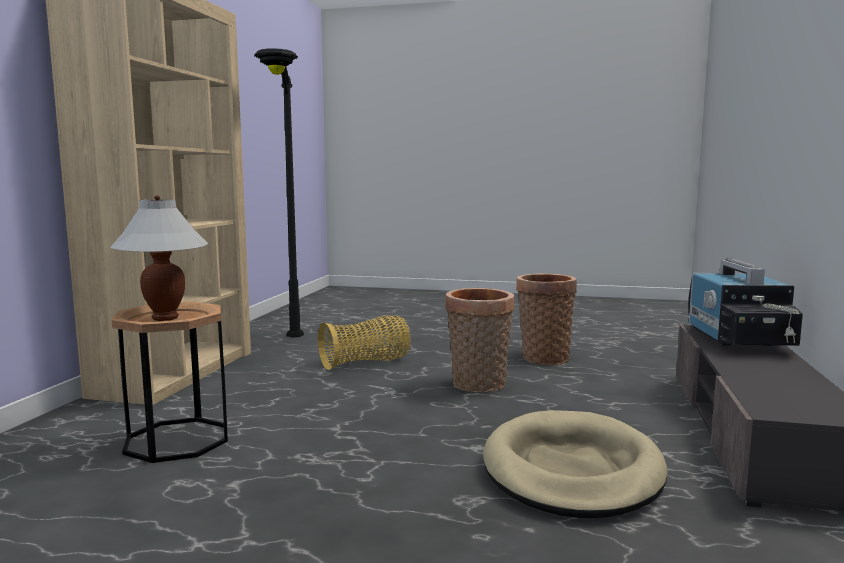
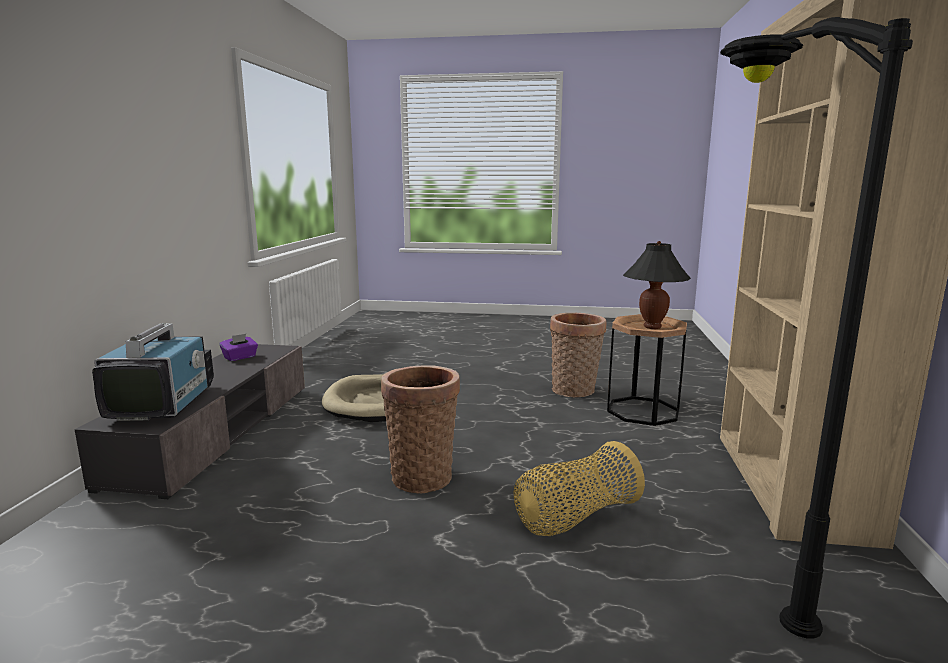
camera: 175 degrees right, 5 degrees up
white table lamp [109,195,208,321] -> black table lamp [623,241,691,329]
basket [516,274,577,365] -> basket moved to [550,313,607,397]
none -> purple tissue box [219,334,258,361]

